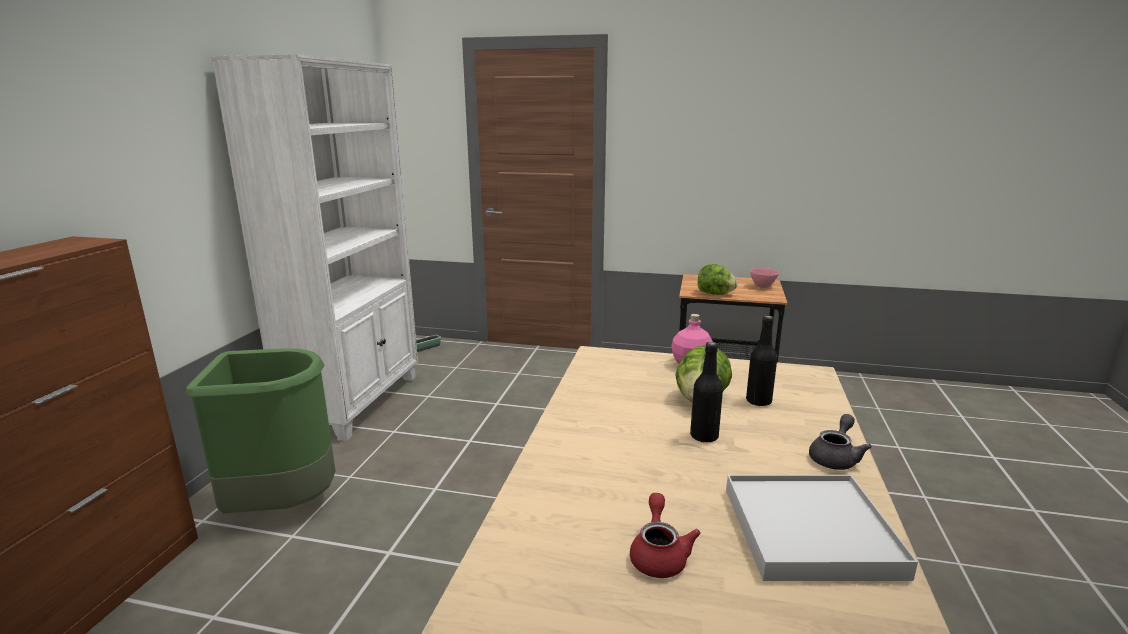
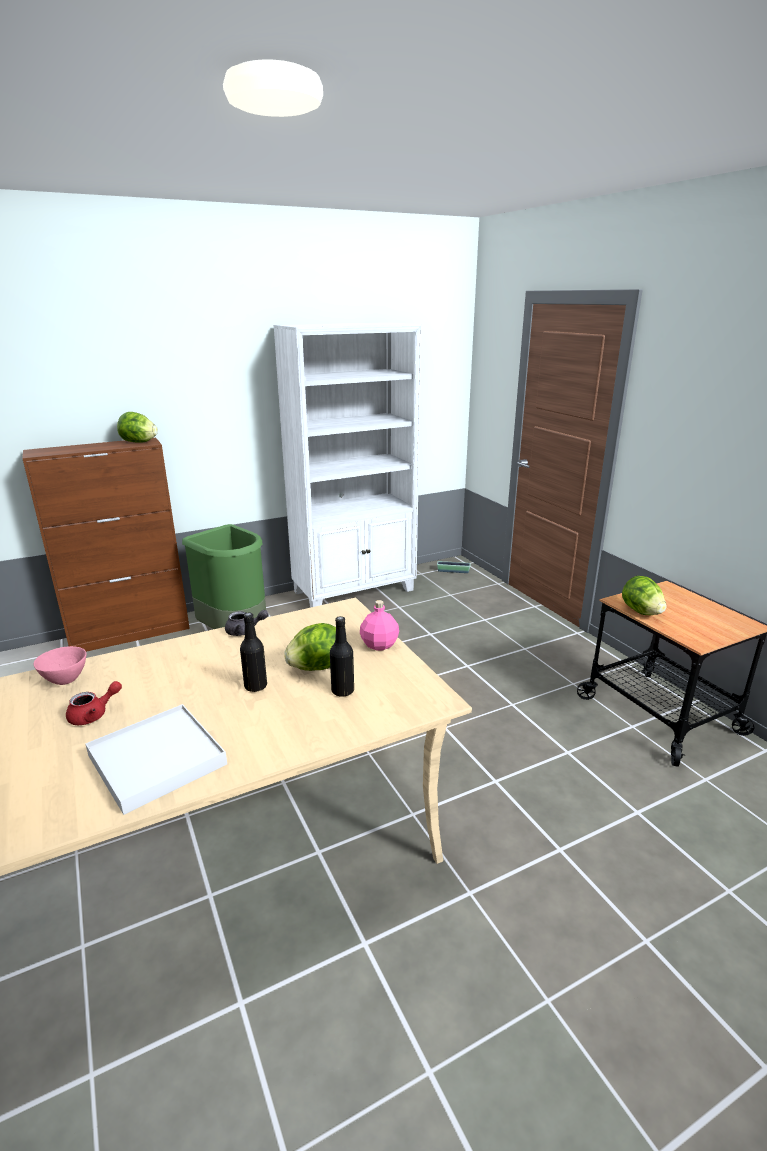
camera: 50 degrees right, 5 degrees up
pink bowl [750,268,779,288] -> pink bowl moved to [34,646,87,685]
grey teapot [809,414,872,470] -> grey teapot moved to [225,610,268,636]
none -> lettuce [117,412,158,443]

